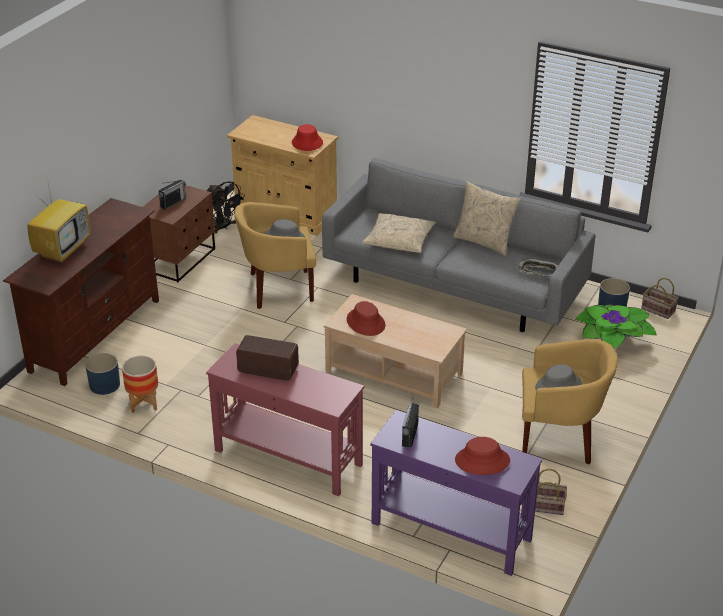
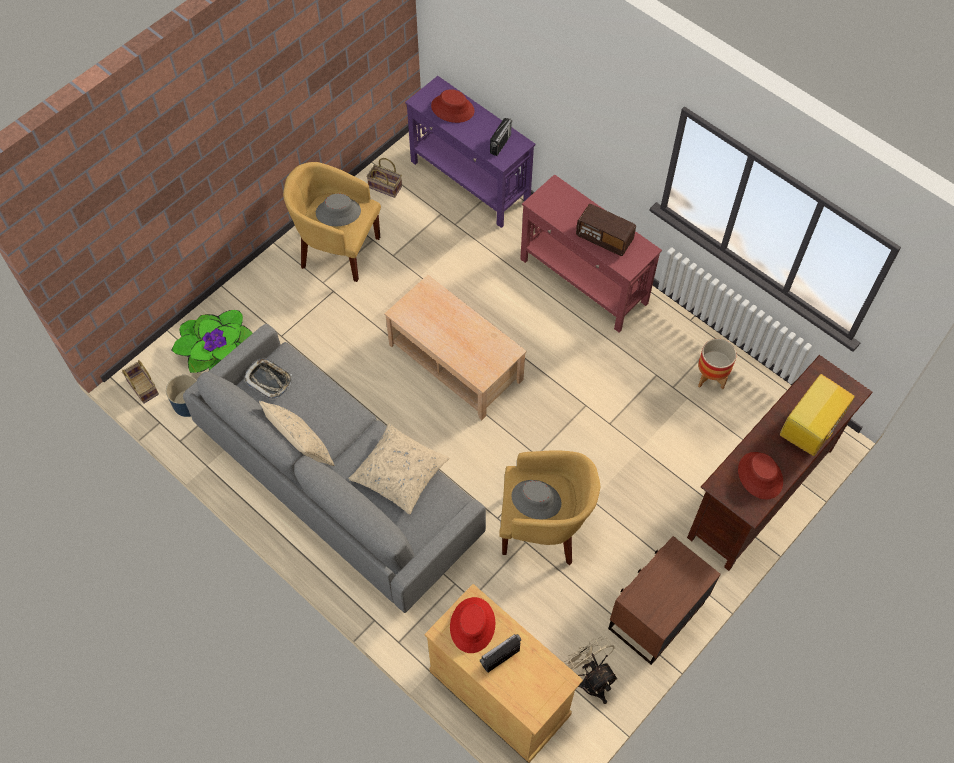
camera: 165 degrees left, 25 degrees up
blue planter [85,353,120,395] -> none
radio [158,180,186,210] -> radio moved to [480,634,521,672]
black fan [207,181,245,234] -> beige fan [564,635,618,704]
red hat [347,301,385,336] -> red hat moved to [738,452,783,499]

